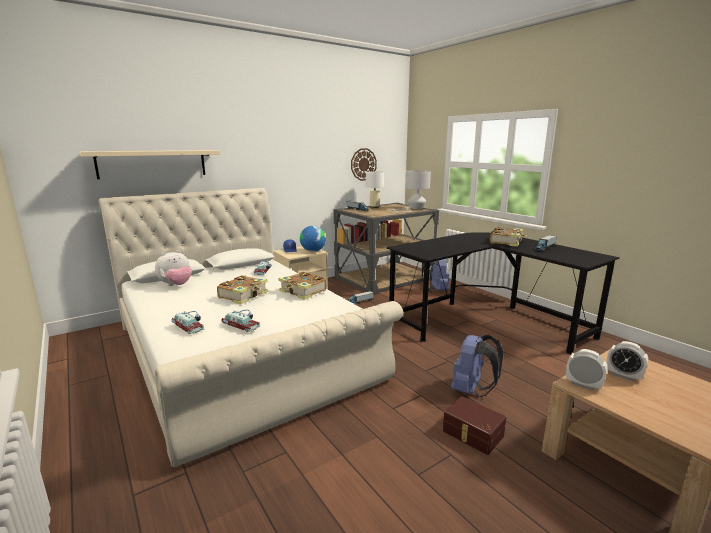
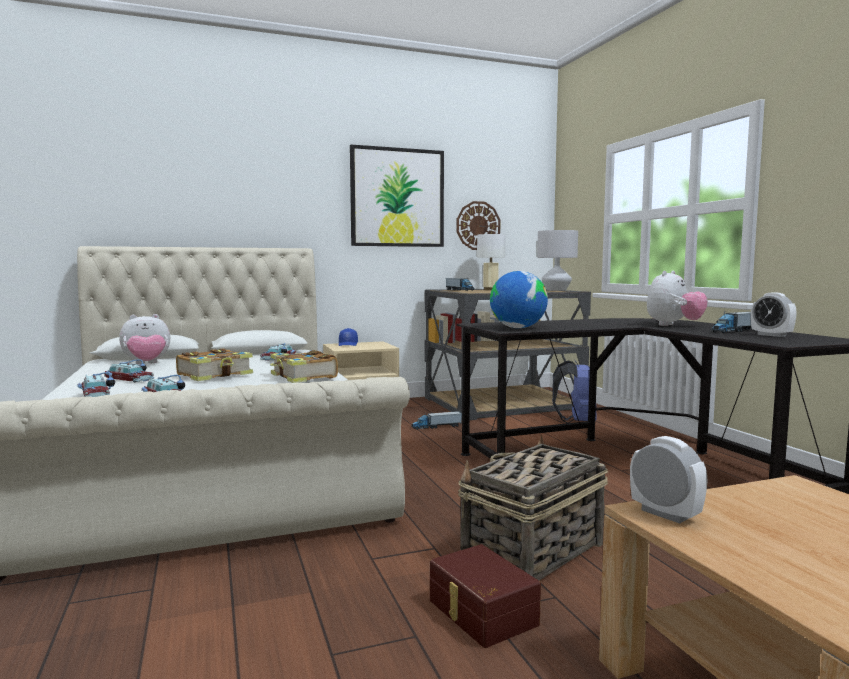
camera: 15 degrees right, 10 degrees down
beige shelf [80,150,220,179] -> none
globe [300,226,326,252] -> globe moved to [490,271,548,328]
blue backpack [451,334,503,397] -> basket [458,435,608,580]
book [490,227,527,247] -> plush toy [647,271,708,326]
alarm clock [607,341,648,382] -> alarm clock moved to [751,293,797,337]
none -> toy car [104,359,154,382]
none -> picture [350,145,444,247]

